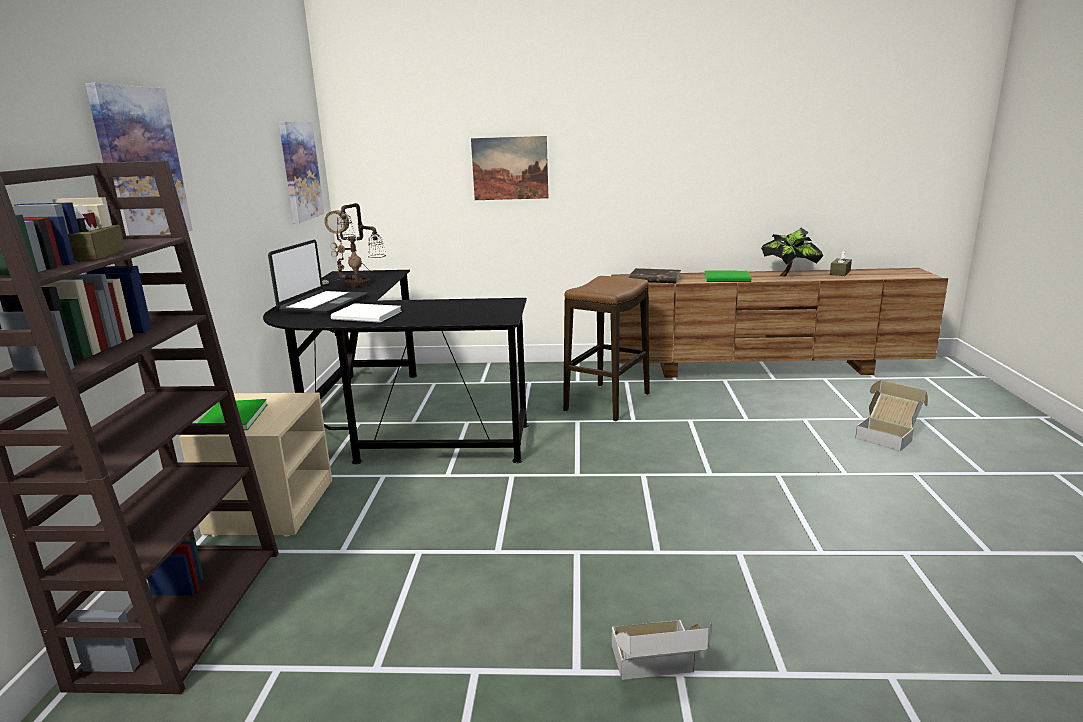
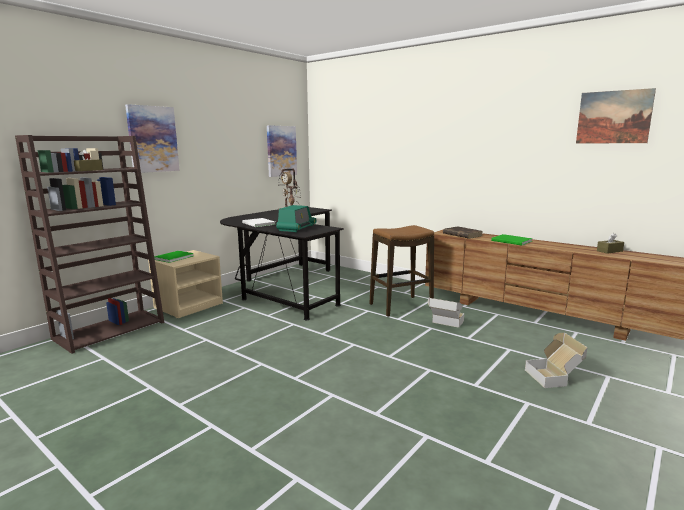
camera: 35 degrees right, 5 degrees down
laptop [268,240,368,314] -> none
picture [471,136,548,200] -> picture moved to [576,88,656,143]
cardboard box [612,620,712,680] -> cardboard box moved to [428,298,464,328]
potted plant [761,228,823,277] -> none
none -> radio [276,205,317,232]

